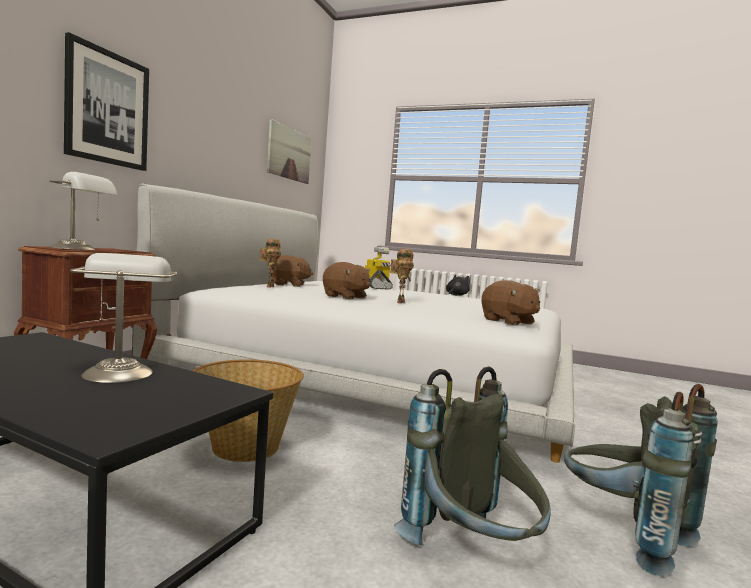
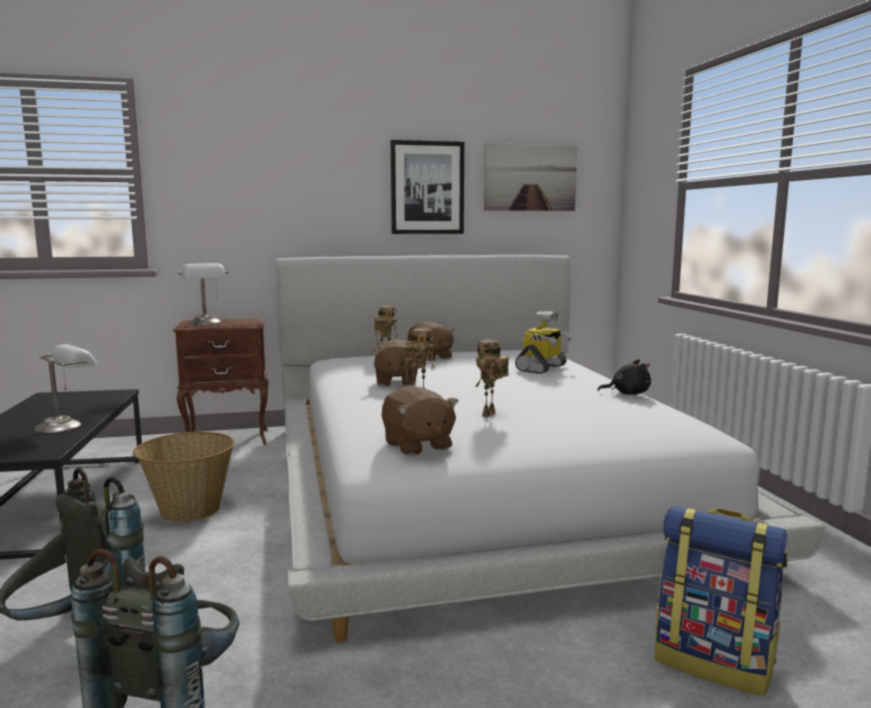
camera: 55 degrees right, 5 degrees up
picture [64,32,149,171] -> picture moved to [391,140,464,234]
brown plush toy [481,280,540,326] -> brown plush toy turned 45 degrees counterclockwise [382,386,458,456]
none -> toy robot [475,340,509,417]
none -> backpack [655,506,788,696]

